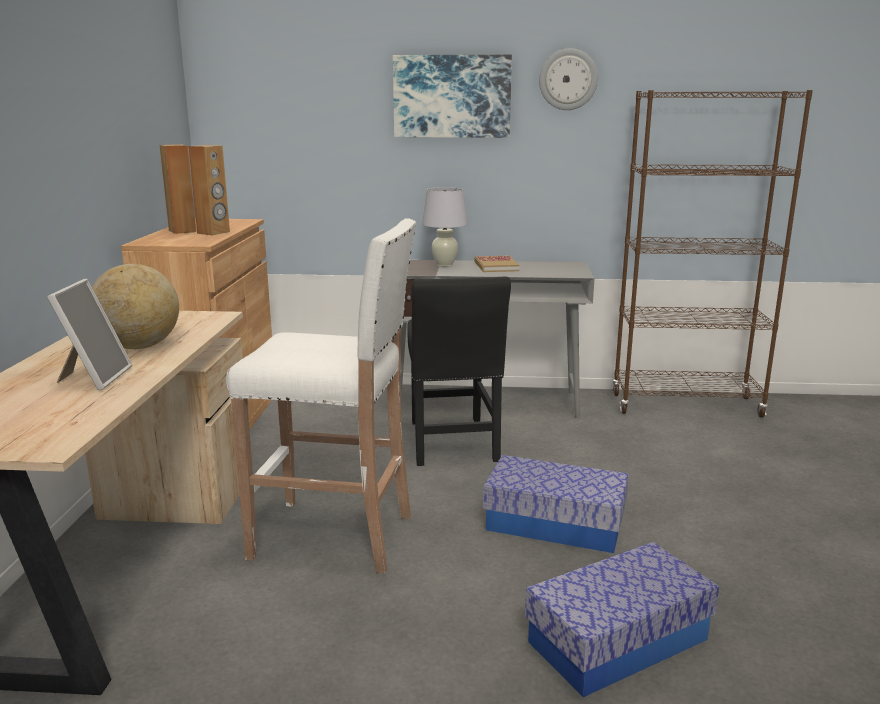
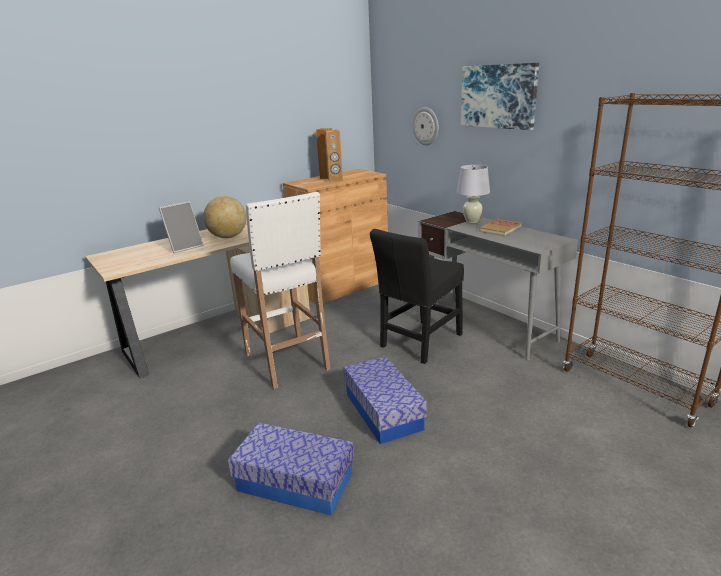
camera: 50 degrees right, 5 degrees up
wall clock [539,48,598,110] -> wall clock moved to [412,107,439,146]

